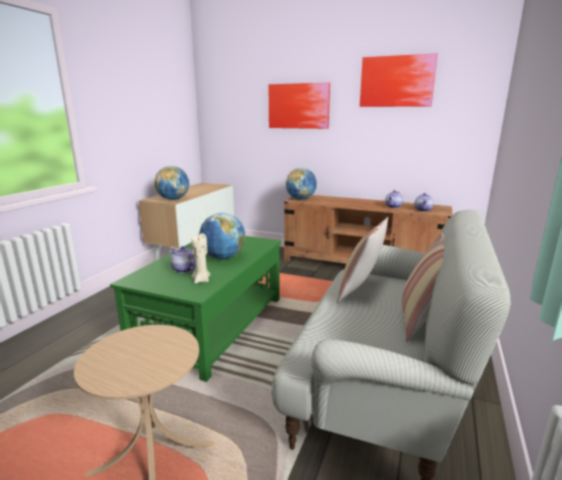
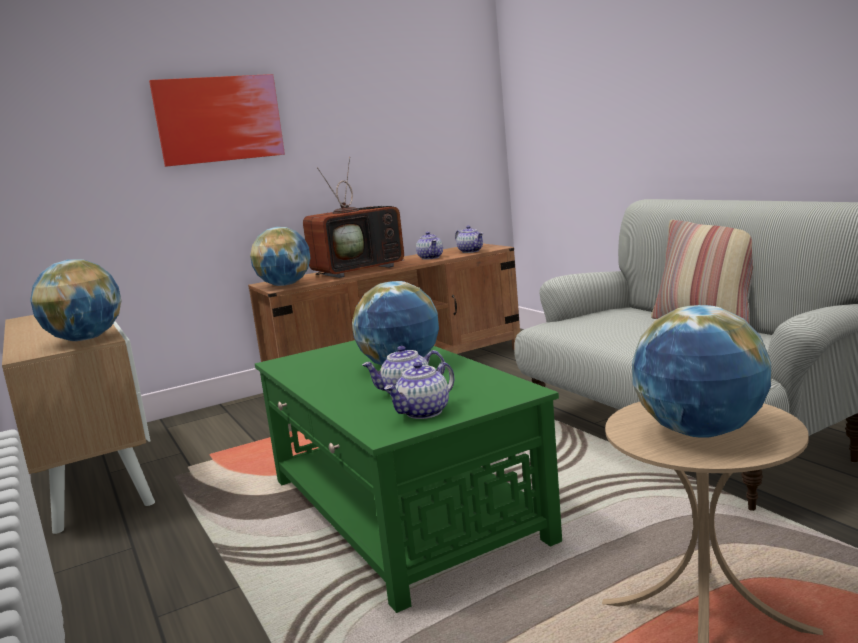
camera: 50 degrees left, 5 degrees down
beige candle [192,233,210,284] -> none
pillow [337,217,388,304] -> none
picture [360,53,438,107] -> none
none -> television [303,157,404,278]
none -> teapot [384,362,454,419]
none -> globe [632,305,771,438]

